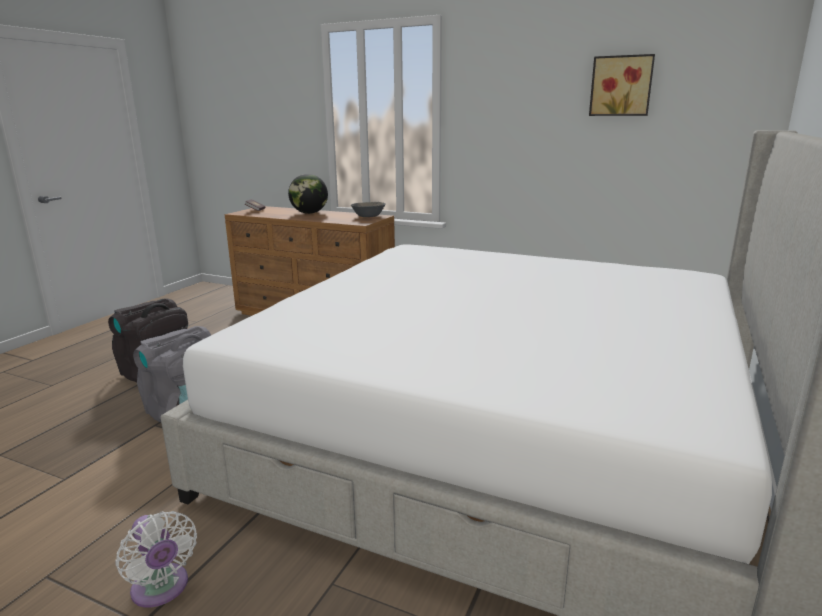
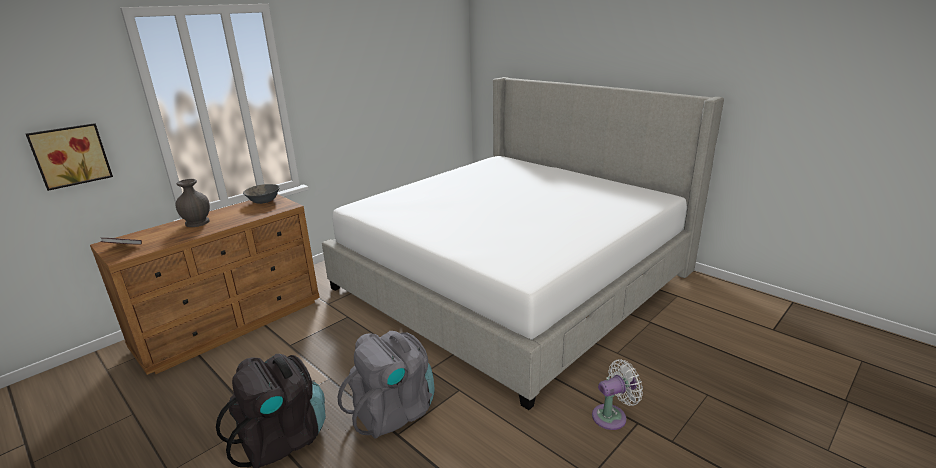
camera: 70 degrees left, 5 degrees up
globe [288,174,328,214] -> grey vase [175,179,210,227]
picture [589,54,655,116] -> picture moved to [26,123,113,191]

